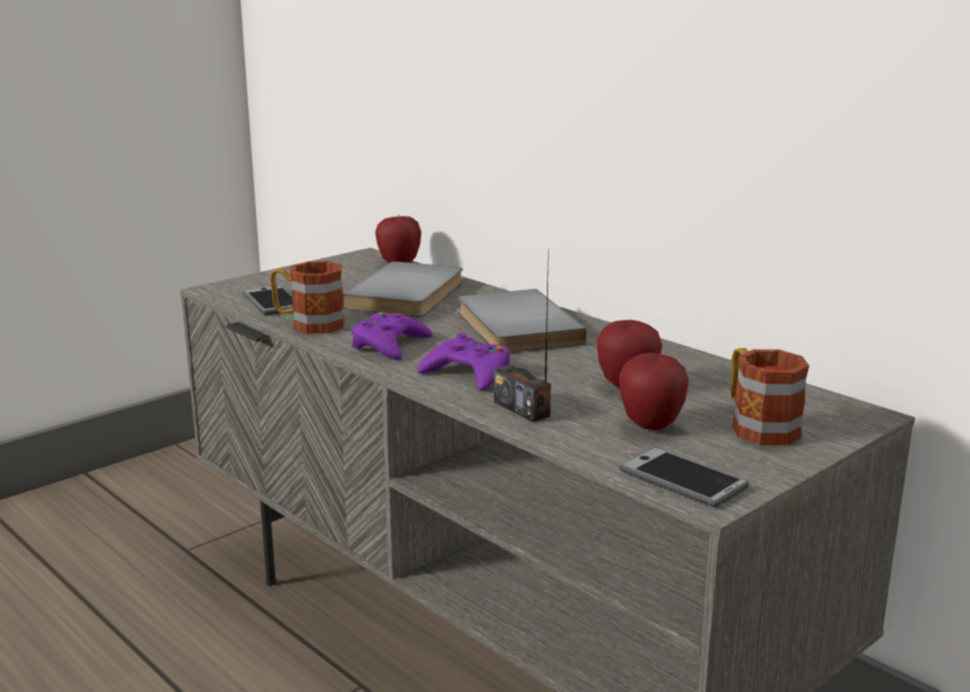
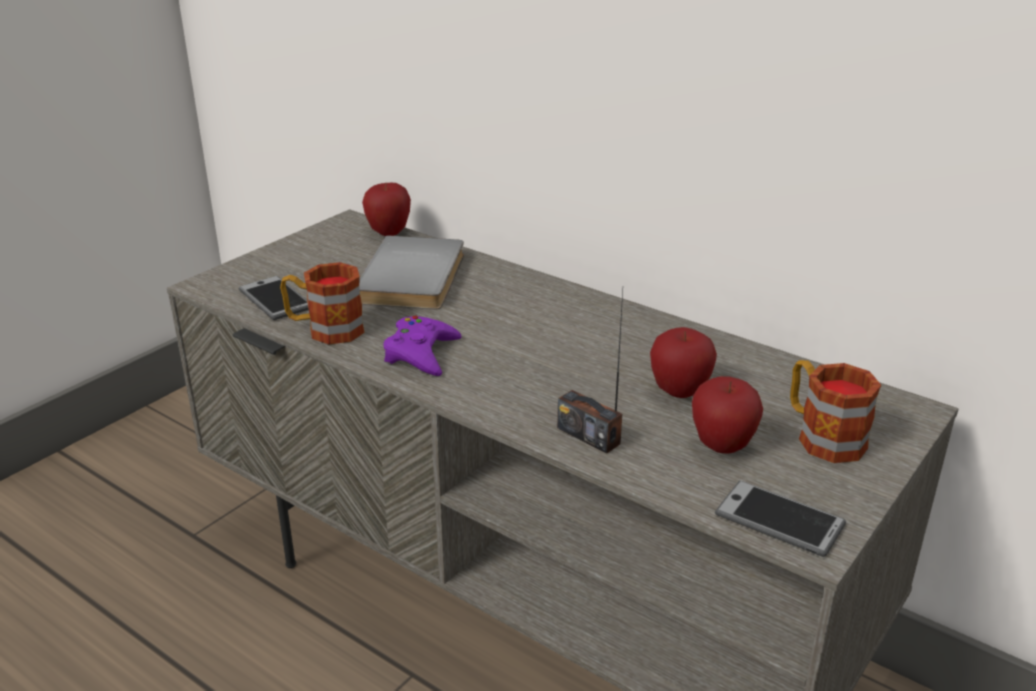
camera: 10 degrees left, 10 degrees up
purple game controller [417,333,510,391] -> none
grey book [458,289,587,353] -> none

